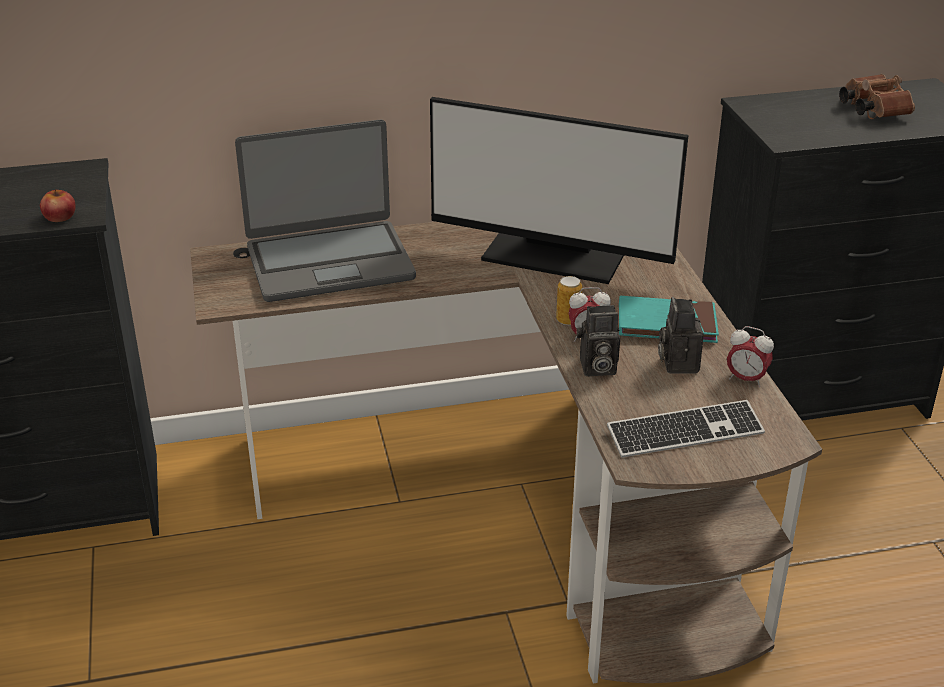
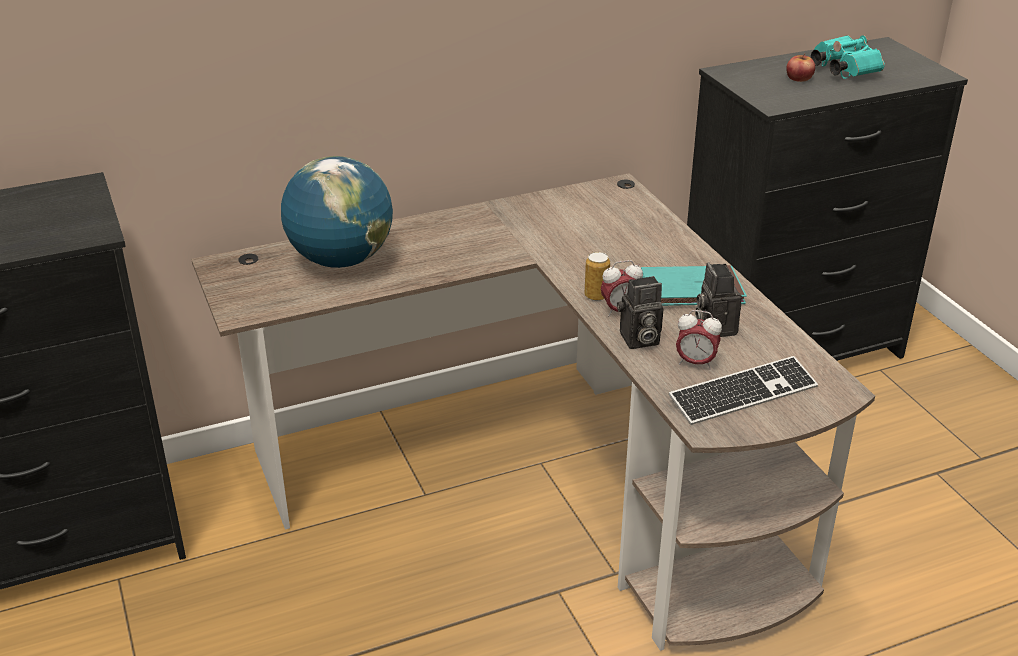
camera: 10 degrees left, 0 degrees up
apple [40,189,76,222] -> apple moved to [786,53,815,82]
laptop [235,120,416,302] -> globe [281,156,393,268]
monitor [430,97,689,284] -> none
alarm clock [727,326,774,387] -> alarm clock moved to [676,310,722,370]
brown binoculars [839,74,915,119] -> turquoise binoculars [811,35,885,79]

